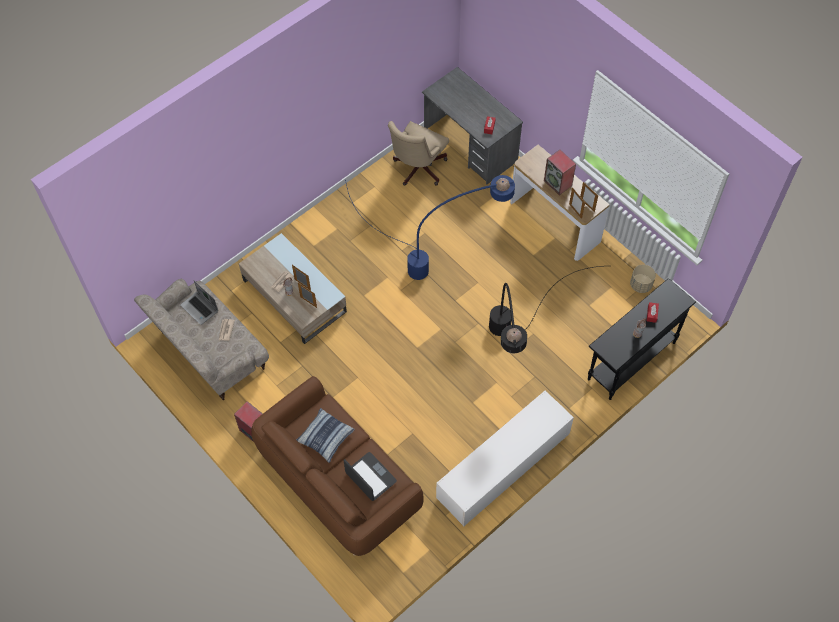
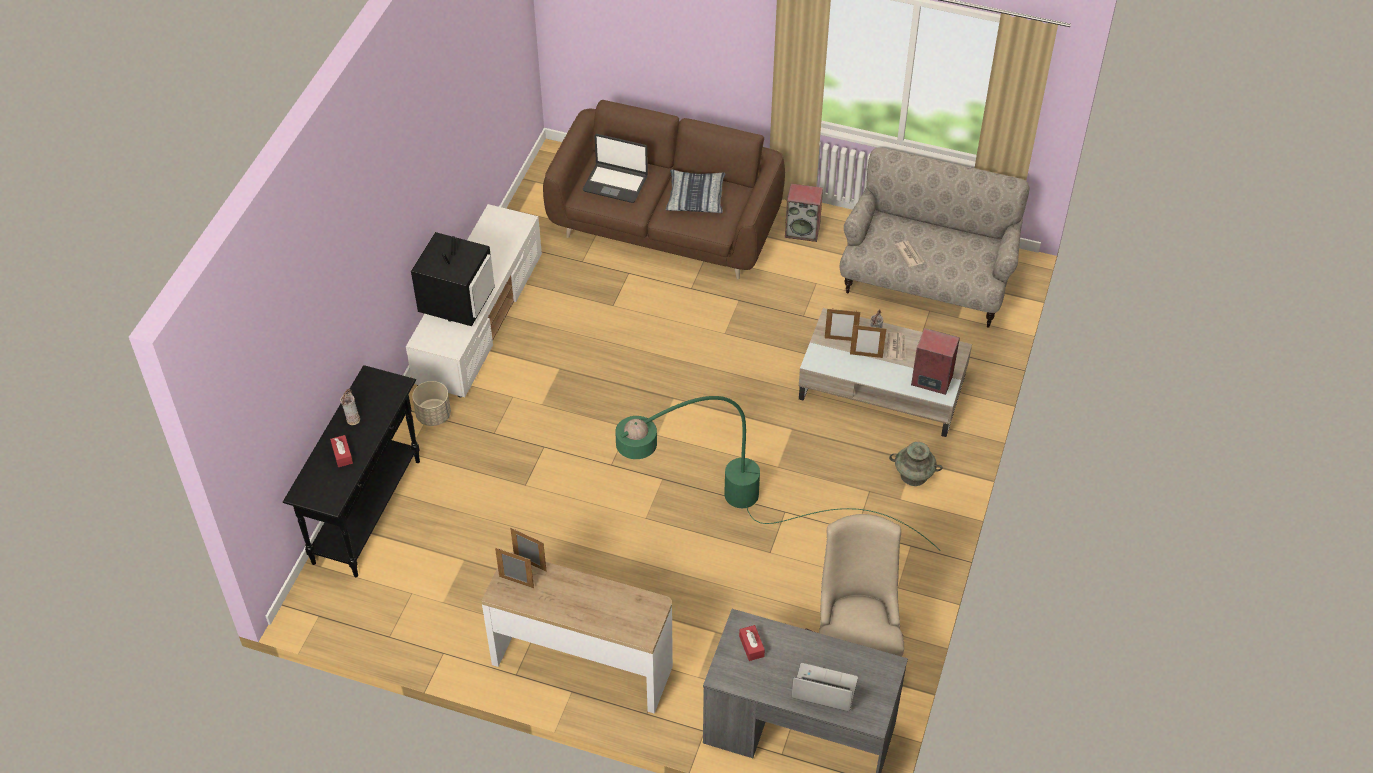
camera: 150 degrees right, 10 degrees down
laptop [180,281,218,325] -> laptop moved to [791,663,858,712]
blue floor lamp [345,175,515,280] -> green floor lamp [615,396,941,551]
black floor lamp [489,266,603,353] -> none
speaker [544,150,576,195] -> speaker moved to [911,328,960,395]
beige planter [630,265,656,293] -> beige planter moved to [412,381,451,426]
none -> television [411,232,495,326]
none -> turquoise vase [889,442,943,486]

